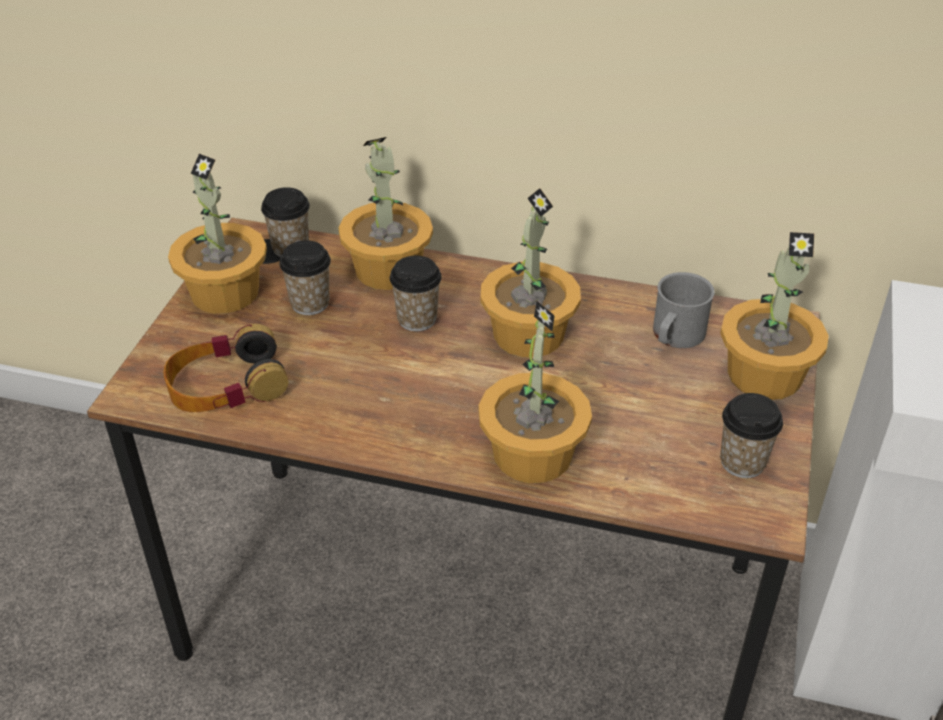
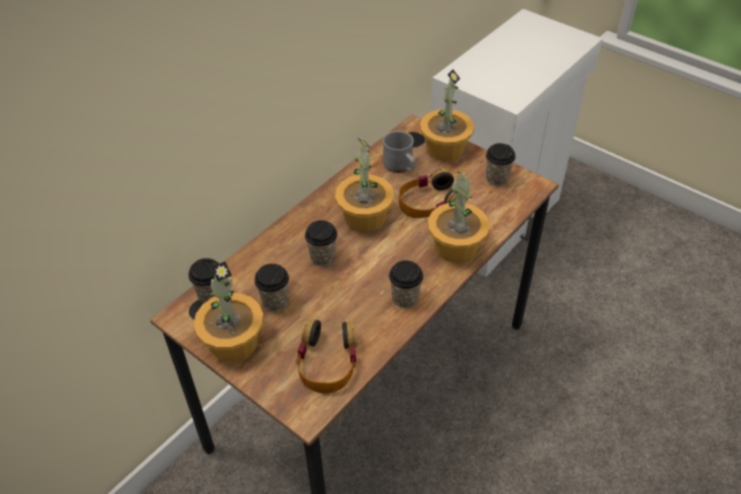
camera: 65 degrees left, 5 degrees up
potted plant [338,137,433,290] -> none
none -> cup [389,260,423,308]
none -> headphones [399,168,467,218]

